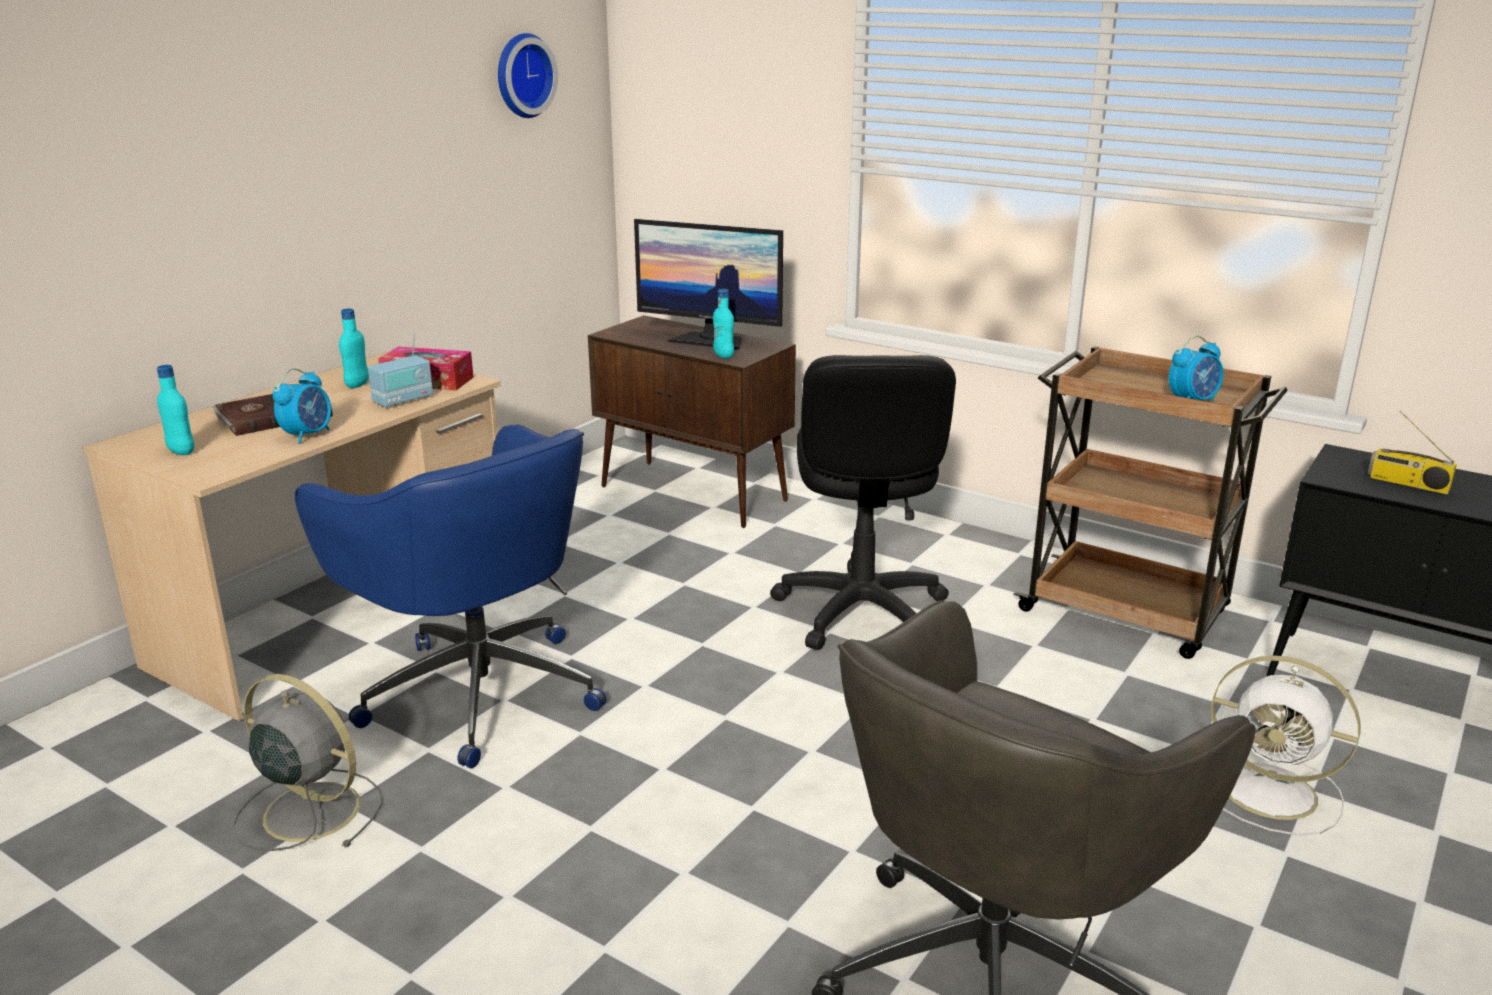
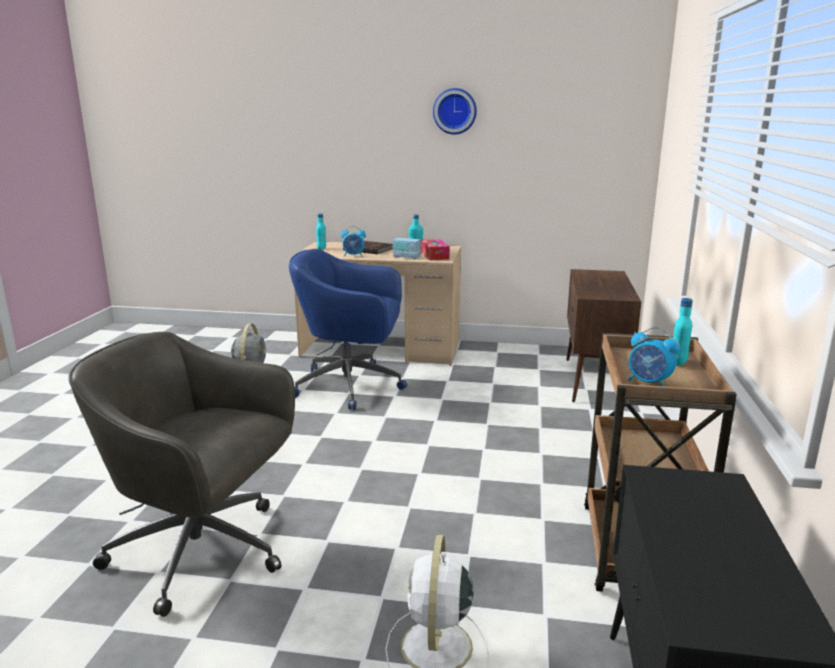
camera: 65 degrees right, 5 degrees down
blue office chair [295,425,607,768] -> blue office chair turned 75 degrees clockwise [289,249,407,410]
wall clock [498,33,558,118] -> wall clock moved to [433,88,477,135]
monitor [634,219,783,350] -> none
turquoise bottle [713,289,734,359] -> turquoise bottle moved to [673,298,693,366]
black office chair [770,355,956,650] -> none
radio [1368,411,1457,494] -> none

